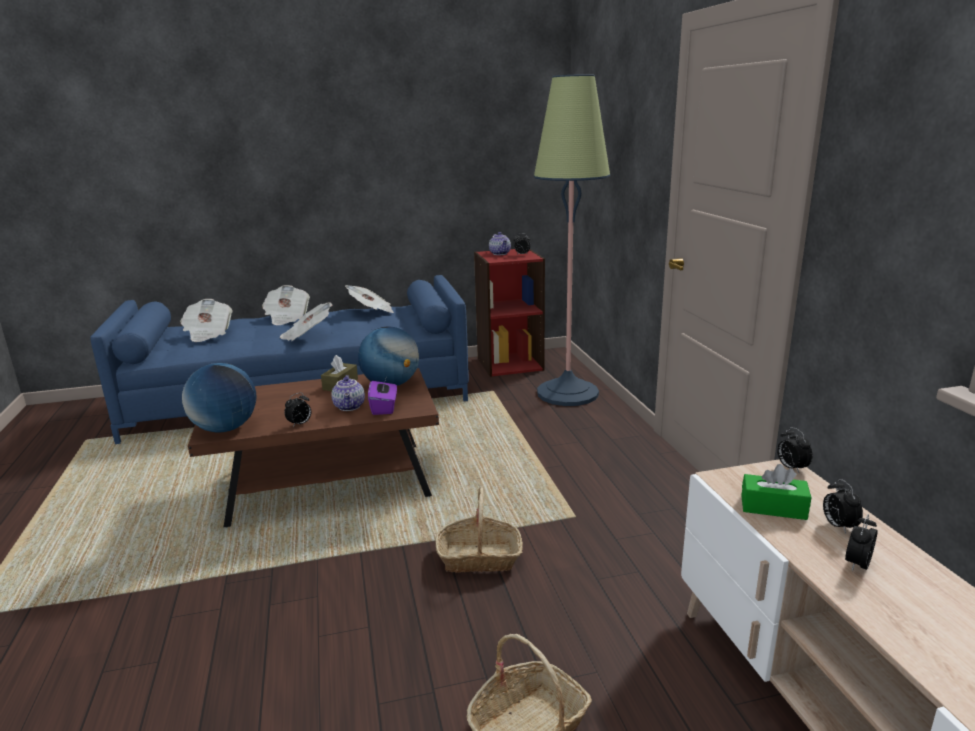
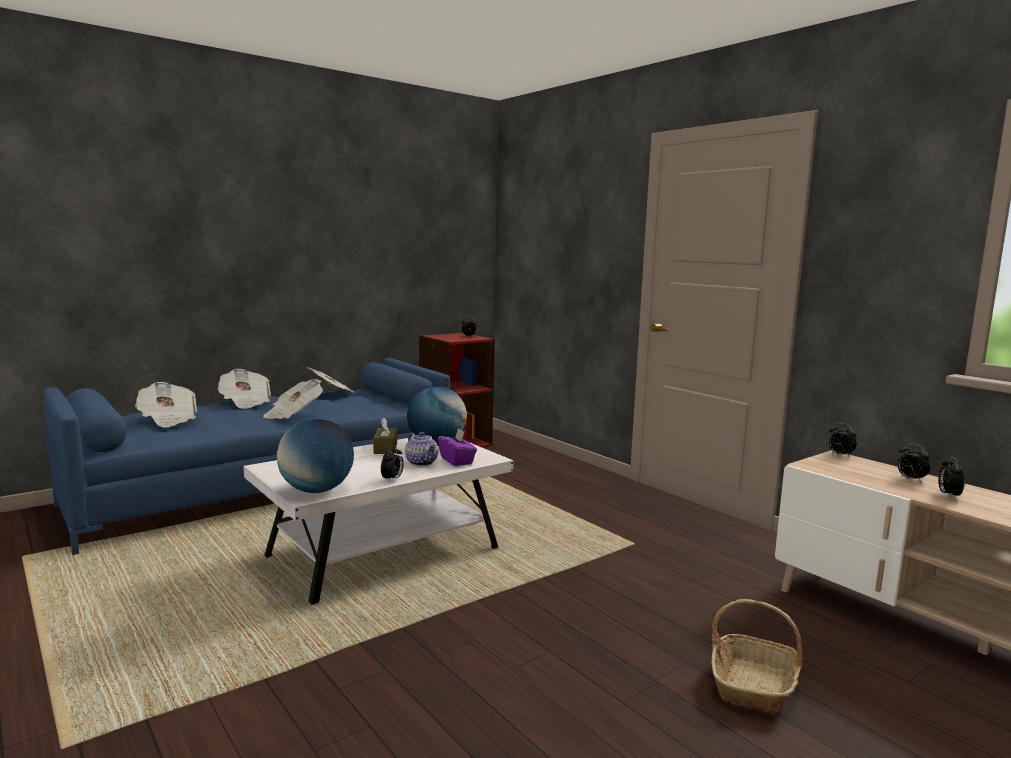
camera: 25 degrees left, 10 degrees down
brown coffee table [188,368,439,528] -> white coffee table [244,438,514,605]
basket [436,488,523,573] -> none
teapot [489,232,511,255] -> none
floor lamp [534,74,610,406] -> none
green tissue box [741,464,811,520] -> none

